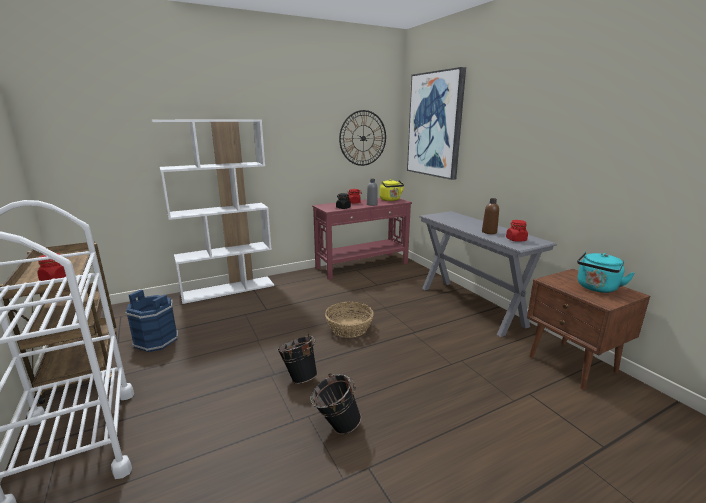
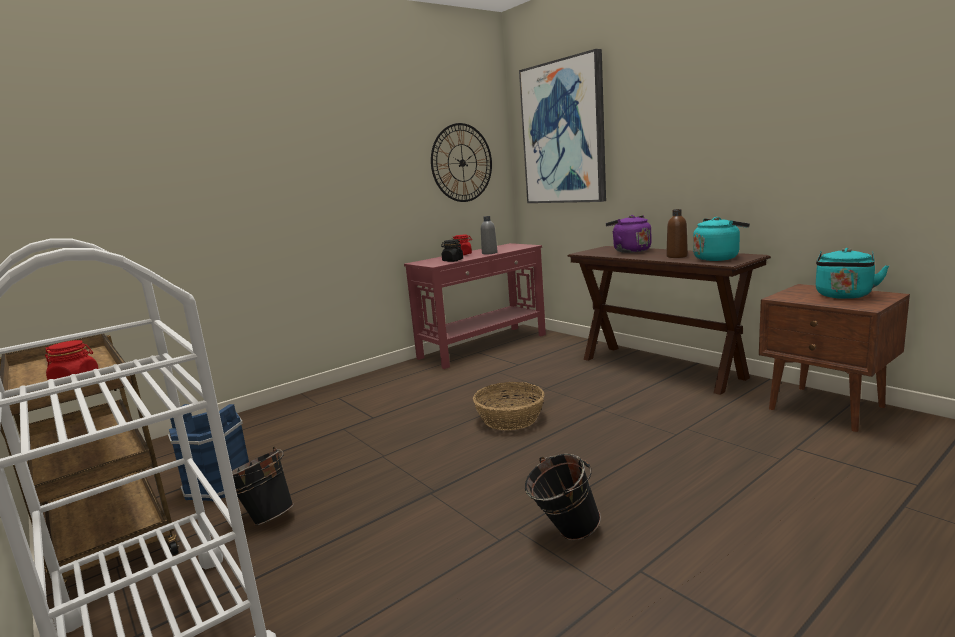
camera: 10 degrees left, 5 degrees down
white bookcase [152,119,274,304] -> none
black bucket [277,334,317,384] -> black bucket moved to [232,447,294,525]
yellow kettle [379,179,404,201] -> none
grey console table [419,211,557,337] -> brown console table [568,246,771,395]
red jar [506,220,528,242] -> turquoise kettle [693,217,750,261]
none -> purple kettle [606,215,651,253]

